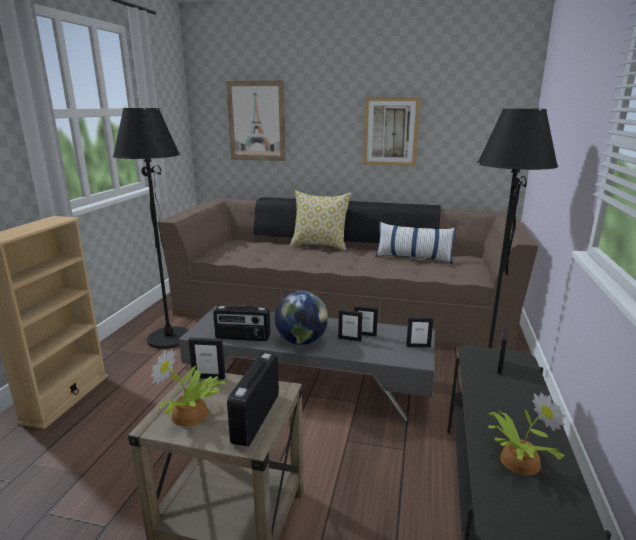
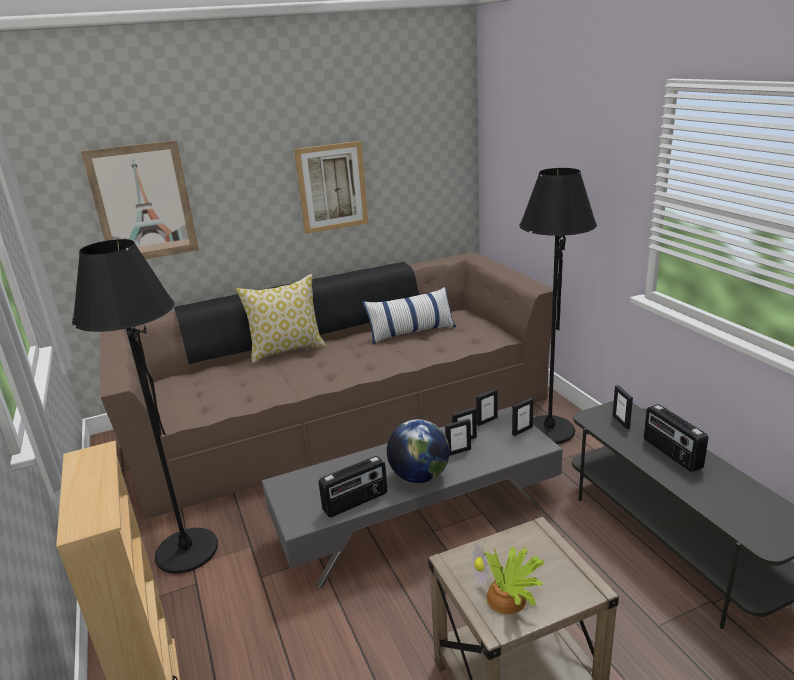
camera: 35 degrees left, 5 degrees up
picture frame [188,338,225,379] -> picture frame moved to [476,389,498,426]
radio [227,352,279,447] -> radio moved to [644,404,708,472]
potted plant [488,393,565,475] -> none

